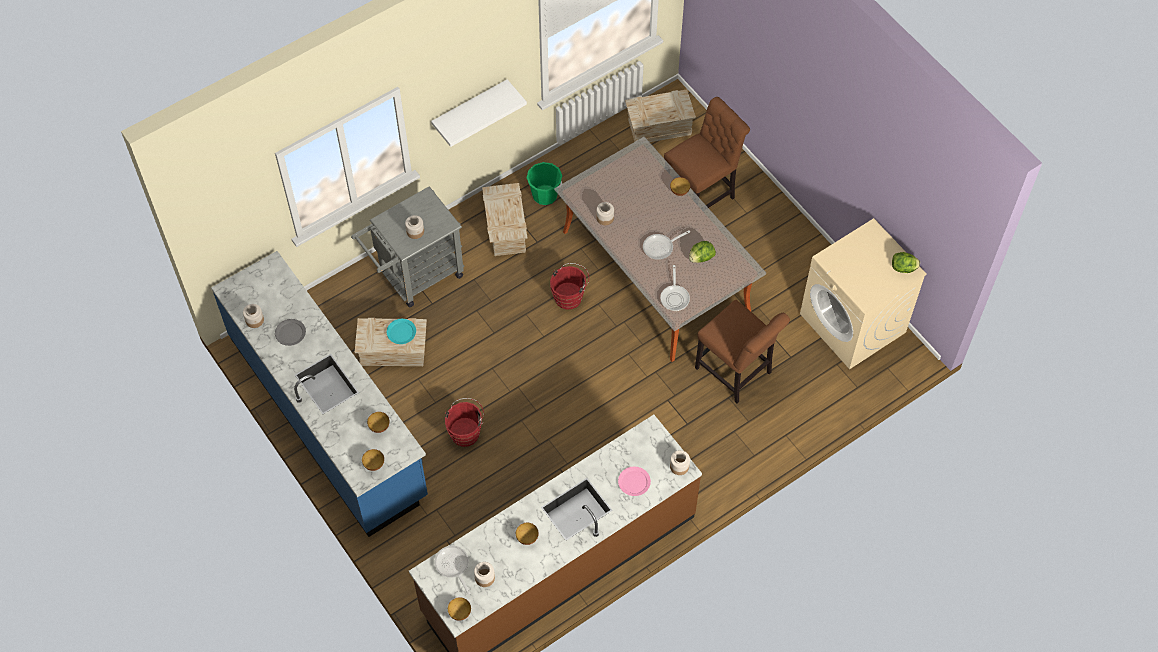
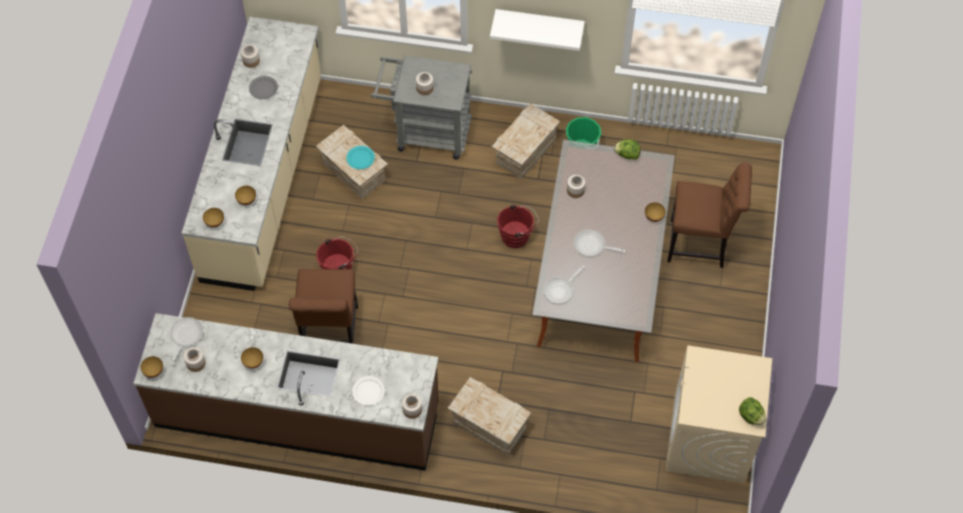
camera: 45 degrees right, 0 degrees up
blue counter [211,251,428,537] -> beige counter [182,17,321,291]
pink plate [618,467,651,496] -> white plate [352,376,385,406]
crate [625,89,696,142] -> crate moved to [448,377,531,455]
lettuce [689,241,716,263] -> lettuce moved to [614,139,641,160]
brown chair [695,300,790,403] -> brown chair moved to [289,269,358,344]

